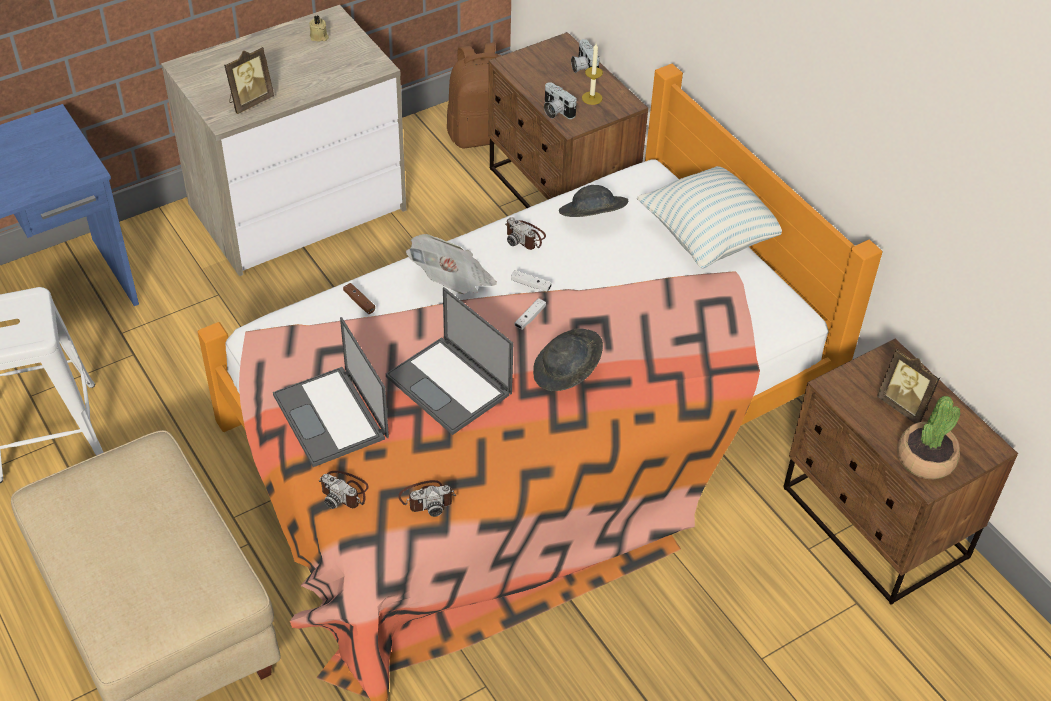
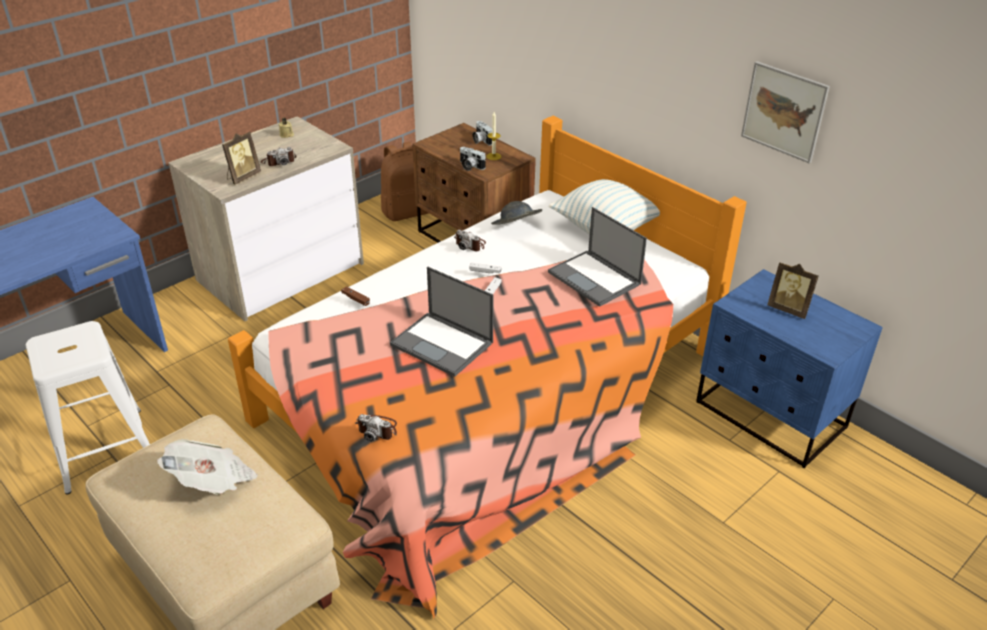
camera: 10 degrees left, 10 degrees down
laptop [273,317,389,467] -> laptop moved to [548,207,647,307]
camera [398,480,456,517] -> camera moved to [261,147,296,166]
newspaper [406,234,497,294] -> newspaper moved to [157,439,258,495]
grey hat [533,328,603,391] -> none
brown nightstand [783,339,1018,605] -> blue nightstand [696,269,883,468]
potted plant [897,396,960,479] -> none
none -> picture [741,61,830,163]

